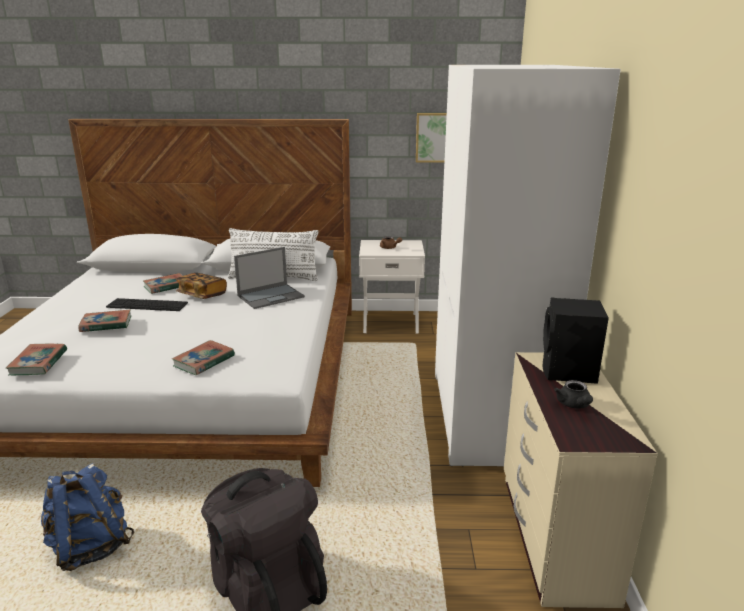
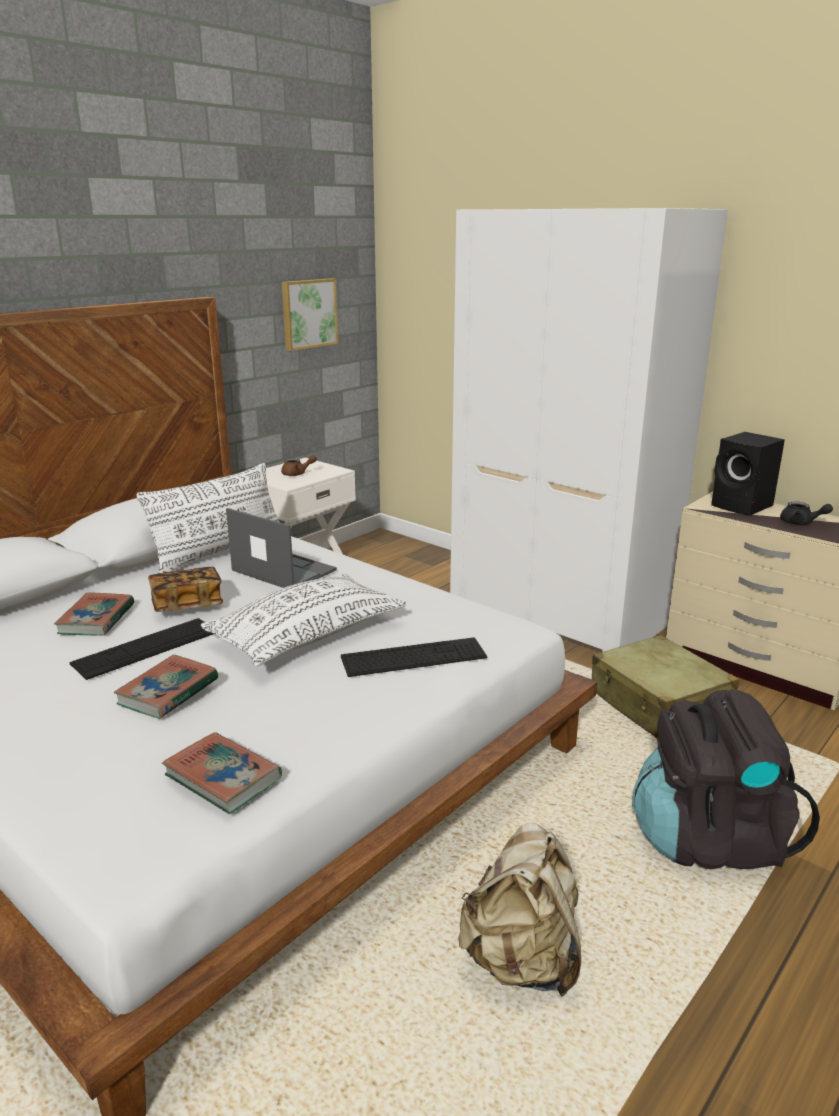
camera: 50 degrees left, 0 degrees up
blue backpack [41,463,135,571] -> beige backpack [458,823,581,996]
book [172,340,235,375] -> keyboard [341,637,487,677]
laptop [234,247,305,309] -> laptop turned 60 degrees counterclockwise [226,508,337,588]
none -> white pillow [201,573,406,666]
none -> beige suitcase [592,635,739,739]

